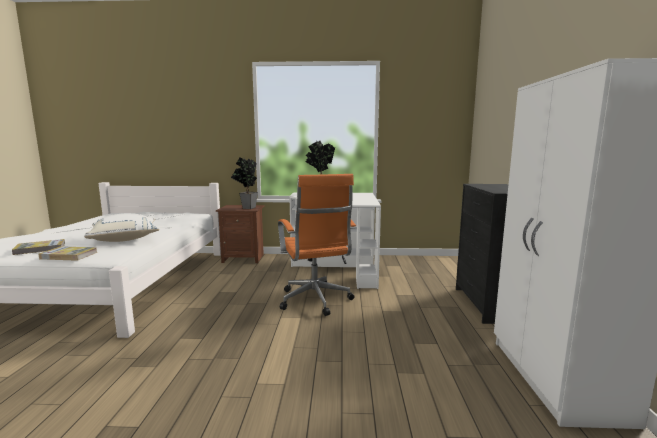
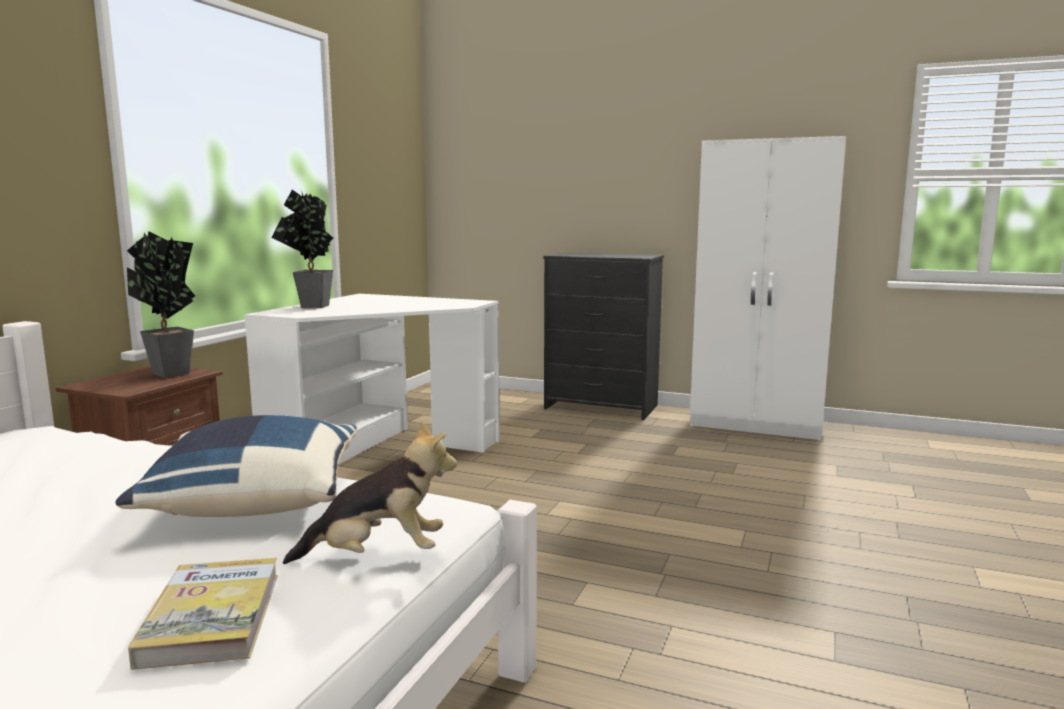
camera: 70 degrees left, 0 degrees up
book [38,246,97,261] -> plush toy [283,421,457,564]
white pillow [84,213,160,242] -> blue pillow [115,415,357,517]
orange office chair [278,174,357,316] -> none

